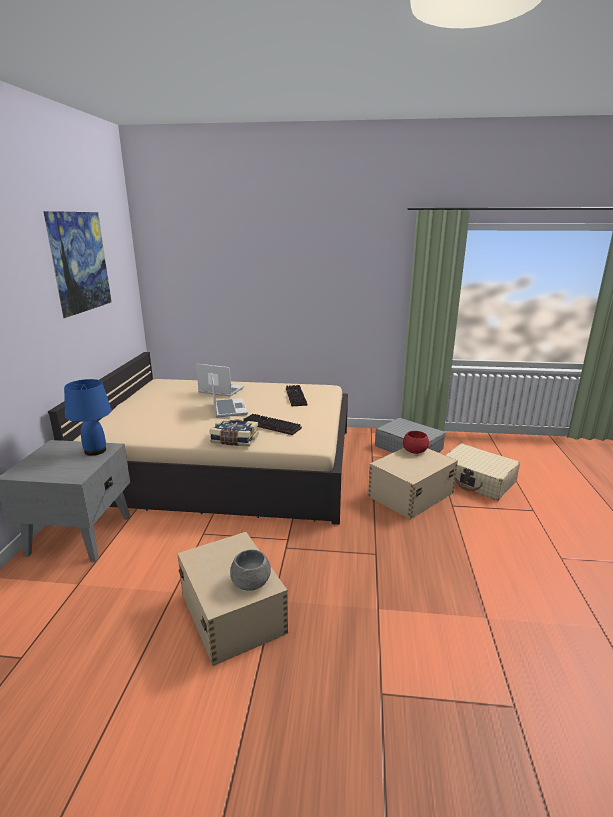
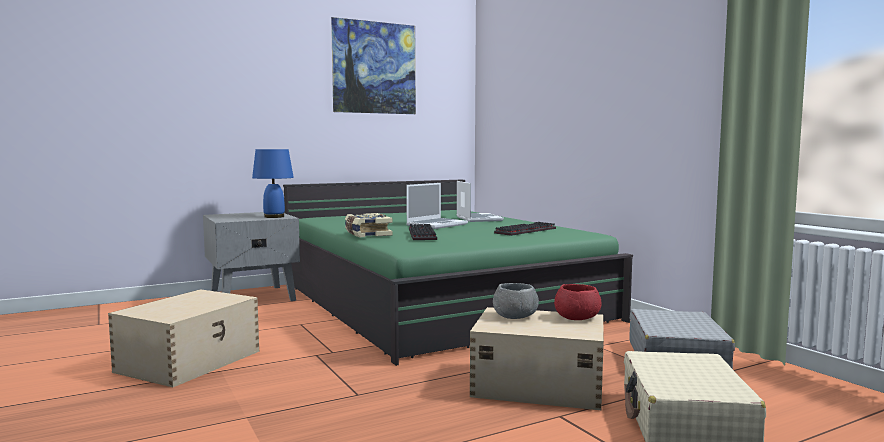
camera: 55 degrees right, 15 degrees down
beige bed [48,352,348,525] -> green bed [283,180,633,366]
grey bowl [230,550,271,591] -> grey bowl moved to [493,283,539,319]

